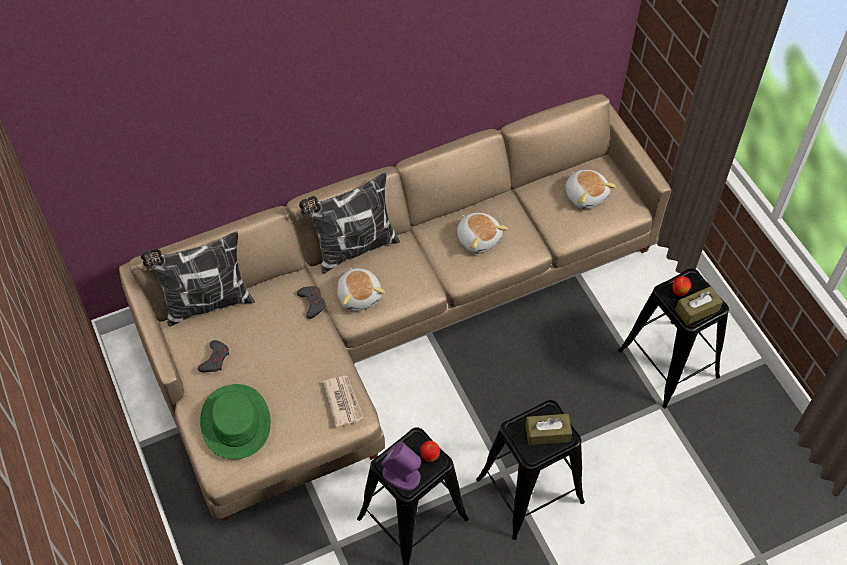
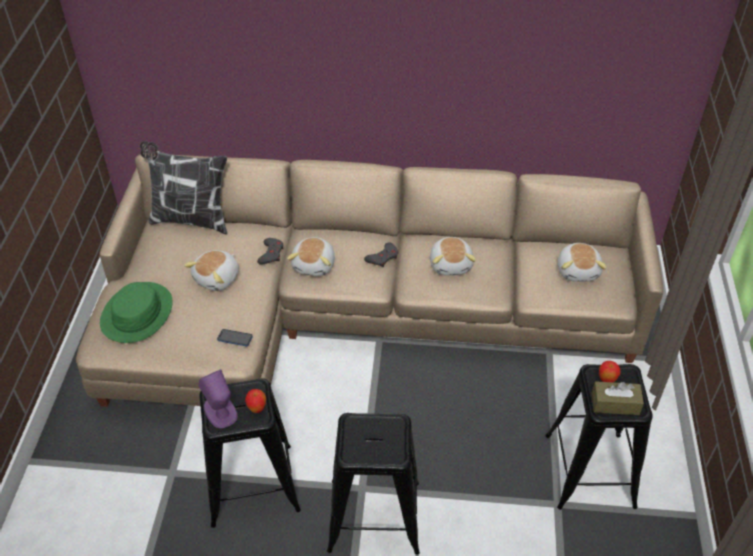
camera: 30 degrees right, 10 degrees down
grey game controller [198,340,229,372] -> grey game controller moved to [364,242,398,267]
pillow [299,172,400,274] -> none
newspaper [323,376,364,427] -> phone [217,329,253,346]
brown tissue box [525,414,572,445] -> none
none -> plush toy [184,250,239,291]

